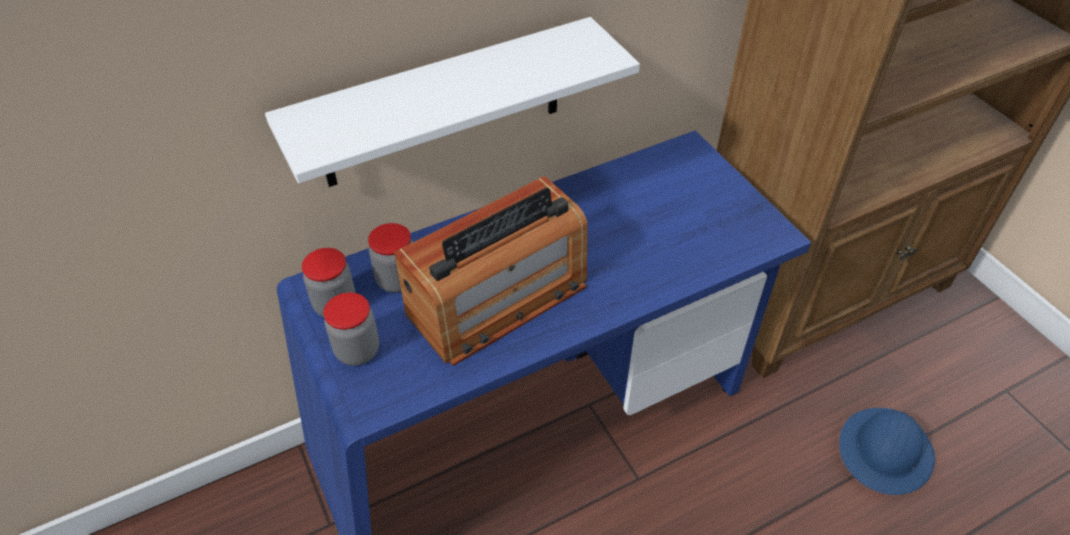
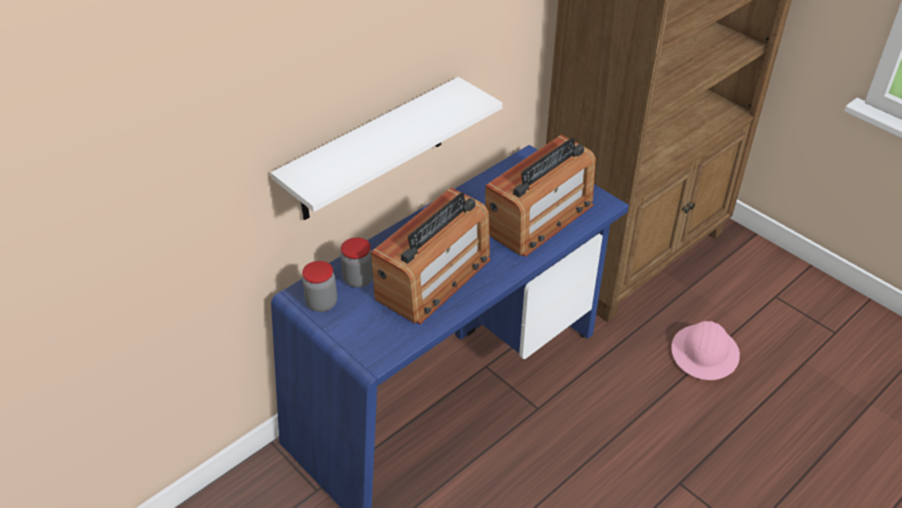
camera: 15 degrees left, 5 degrees down
jar [323,292,379,366] -> none
blue hard hat [839,408,935,495] -> pink hard hat [671,321,740,380]
none -> radio [485,135,596,257]

